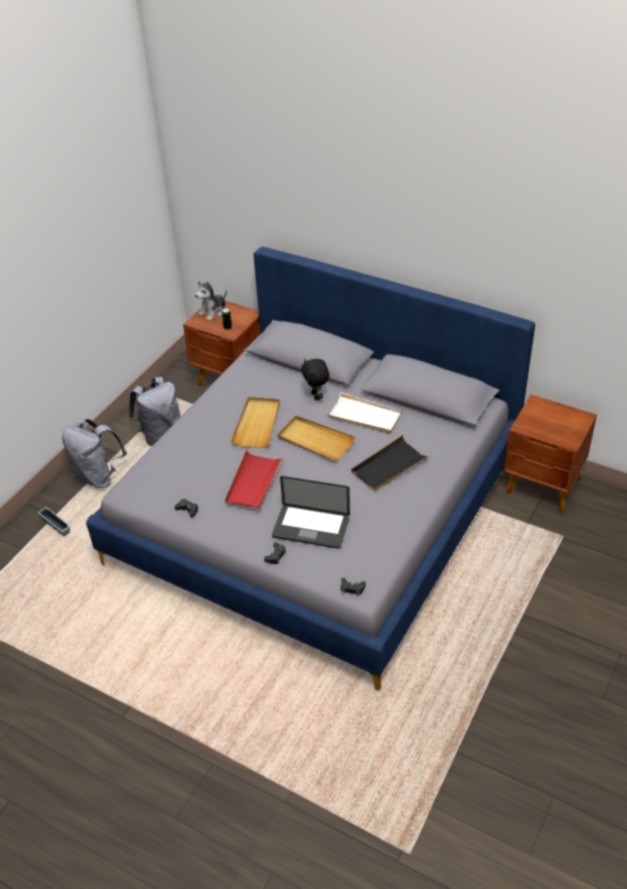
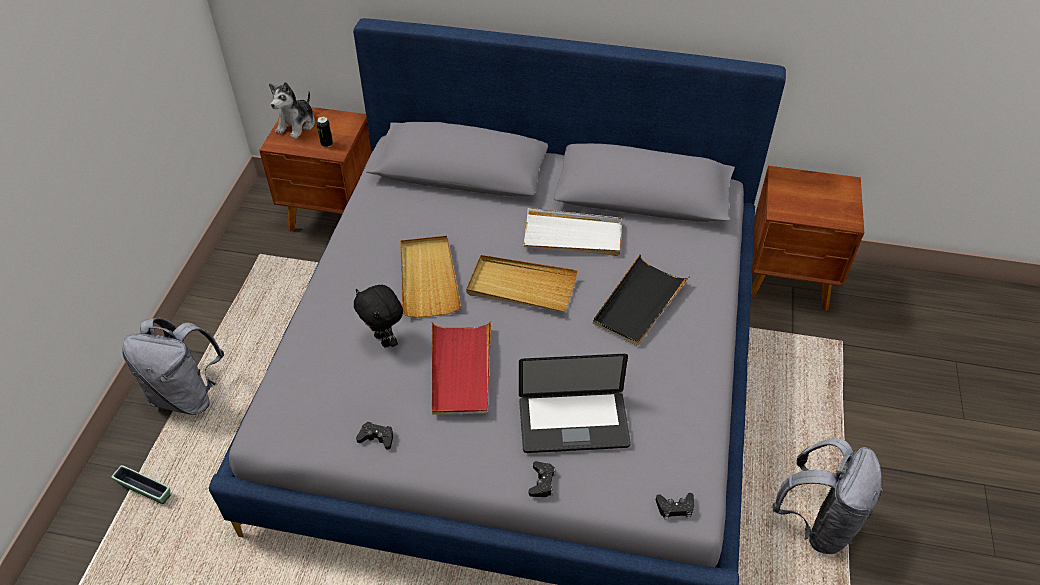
camera: 20 degrees left, 5 degrees up
grey backpack [129,377,181,446] -> grey backpack moved to [772,438,883,554]
black plush toy [301,358,329,400] -> black plush toy moved to [354,285,403,347]

